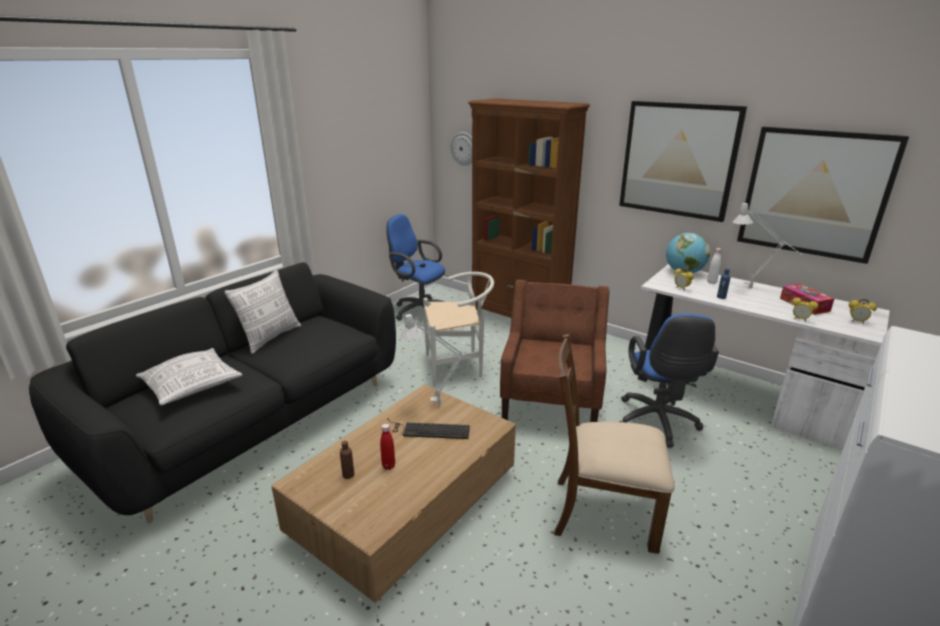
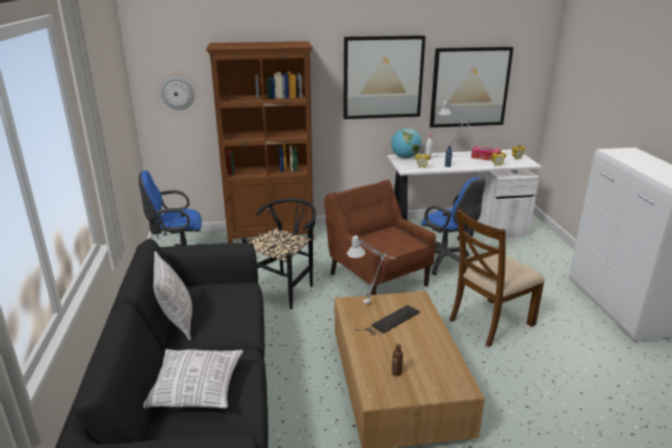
camera: 45 degrees left, 0 degrees up
red bottle [380,424,395,470] -> none
white chair [423,272,494,387] -> black chair [242,198,316,309]

